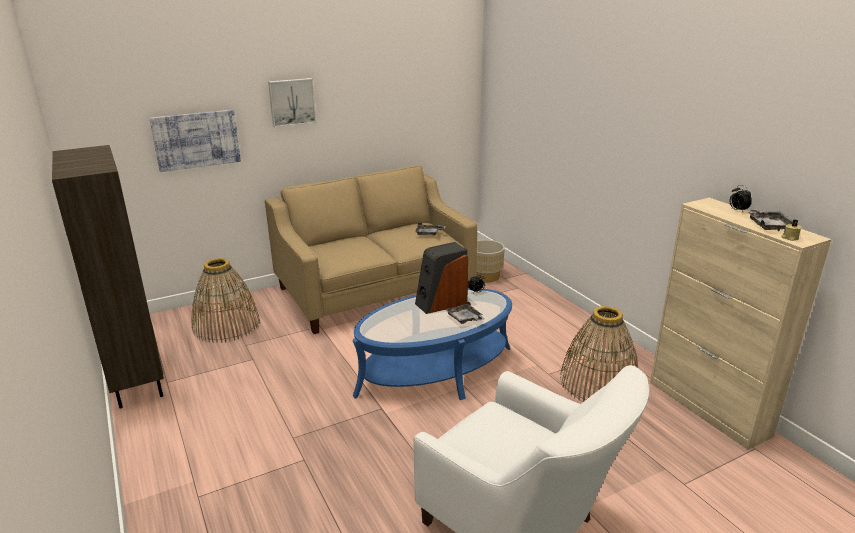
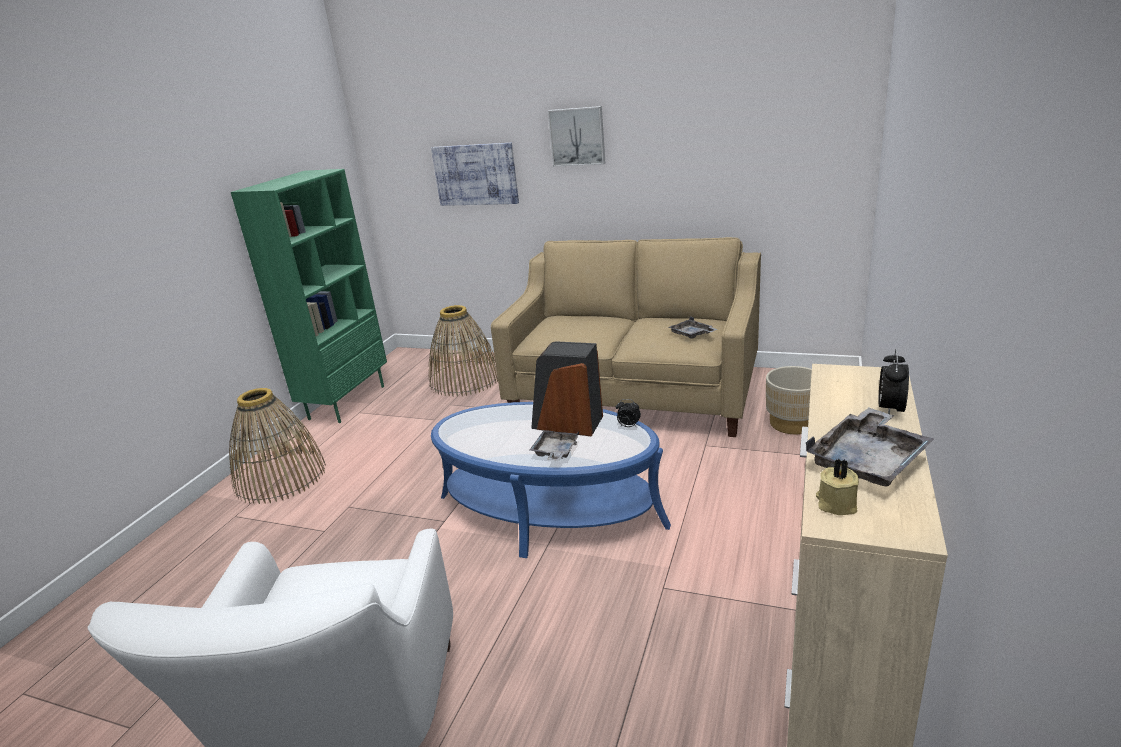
camera: 50 degrees right, 0 degrees up
brown bookcase [52,145,164,409] -> green bookcase [231,169,387,423]
basket [560,306,638,402] -> basket moved to [229,388,326,504]

